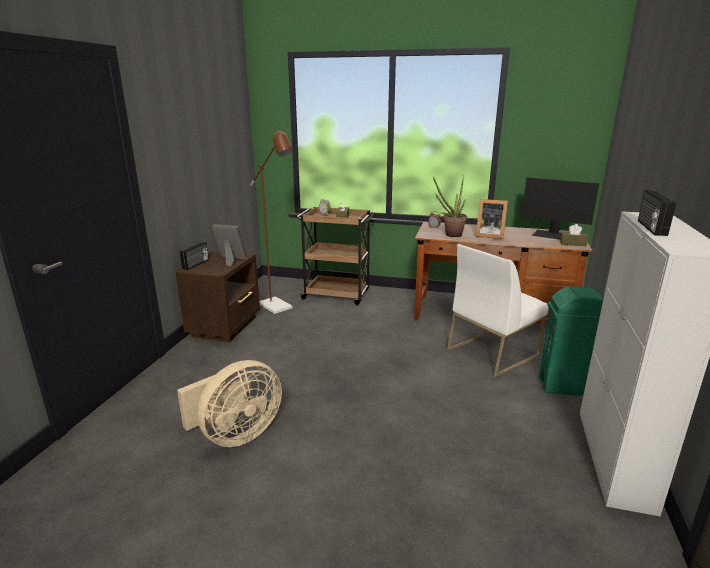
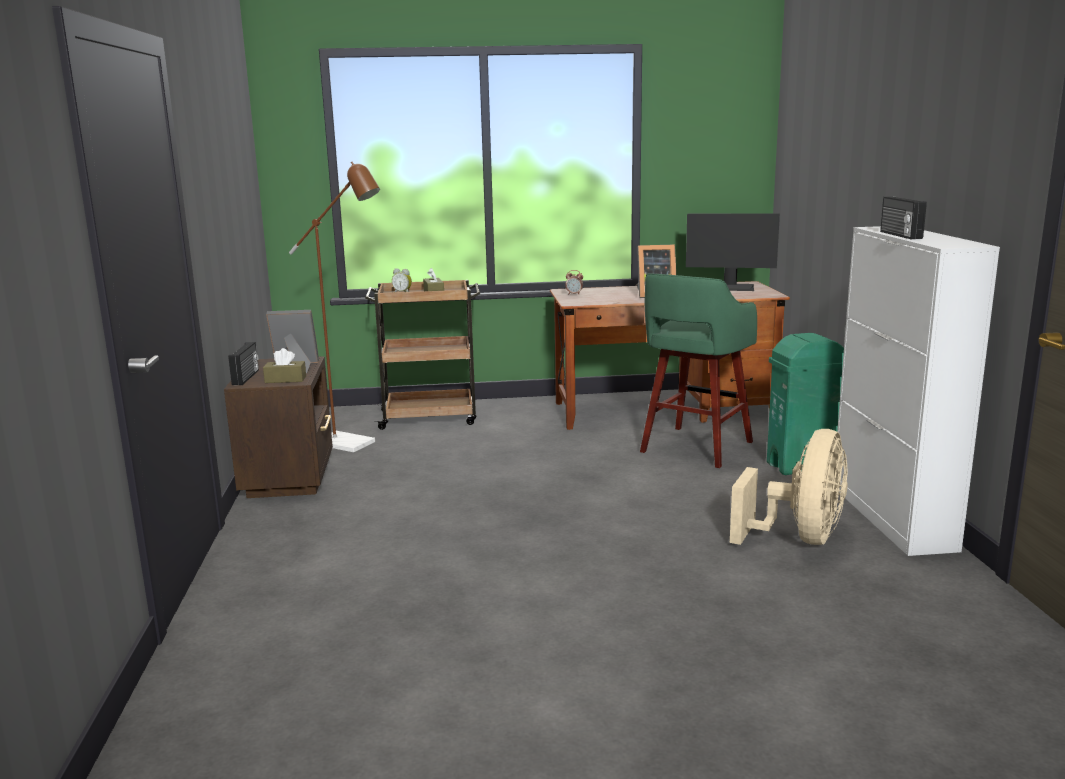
camera: 20 degrees left, 5 degrees down
beige fan [177,360,282,447] -> beige fan moved to [730,429,848,545]
potted plant [433,175,467,237] -> none
white chair [447,244,548,378] -> green stool [640,274,757,468]
brown tissue box [560,224,588,247] -> brown tissue box moved to [263,348,306,383]

